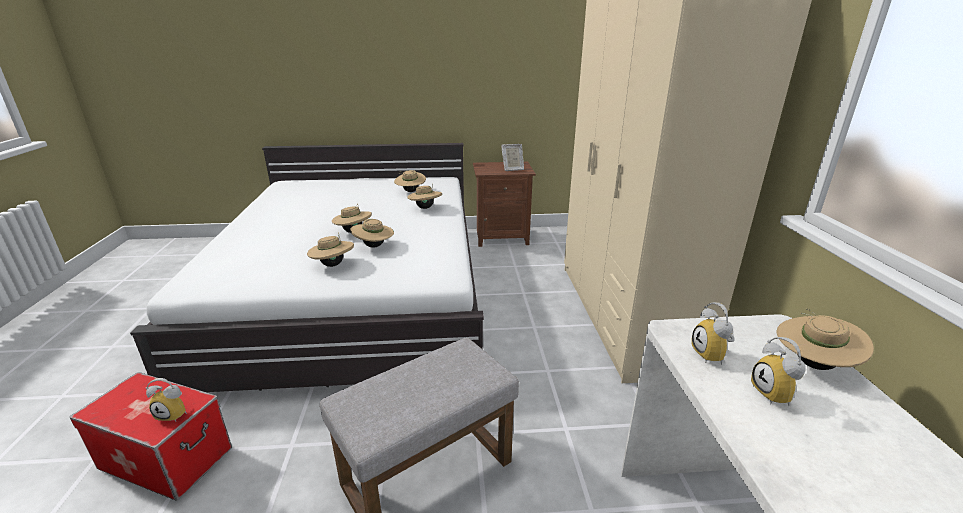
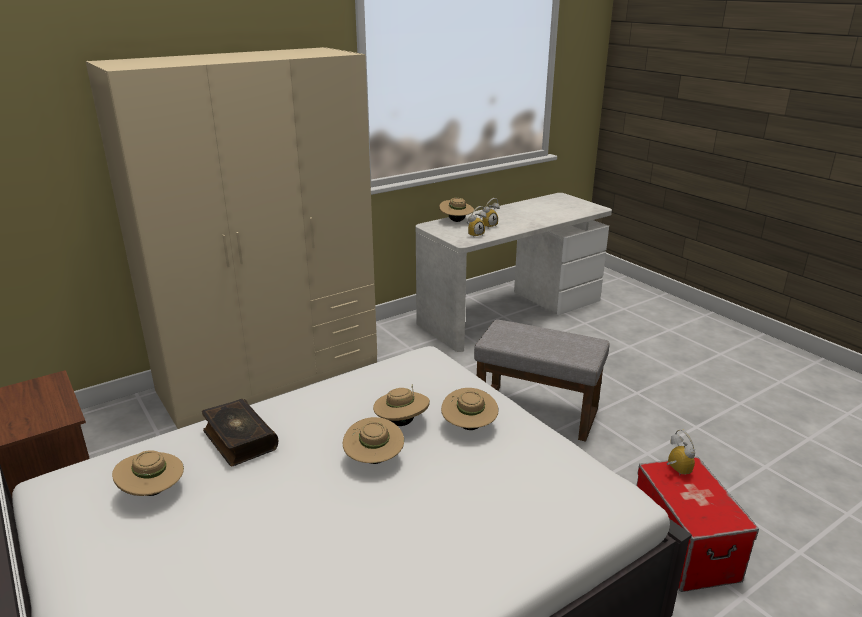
camera: 120 degrees left, 0 degrees up
beige hat [408,184,442,209] -> book [202,399,278,466]
picture frame [501,144,524,171] -> none

